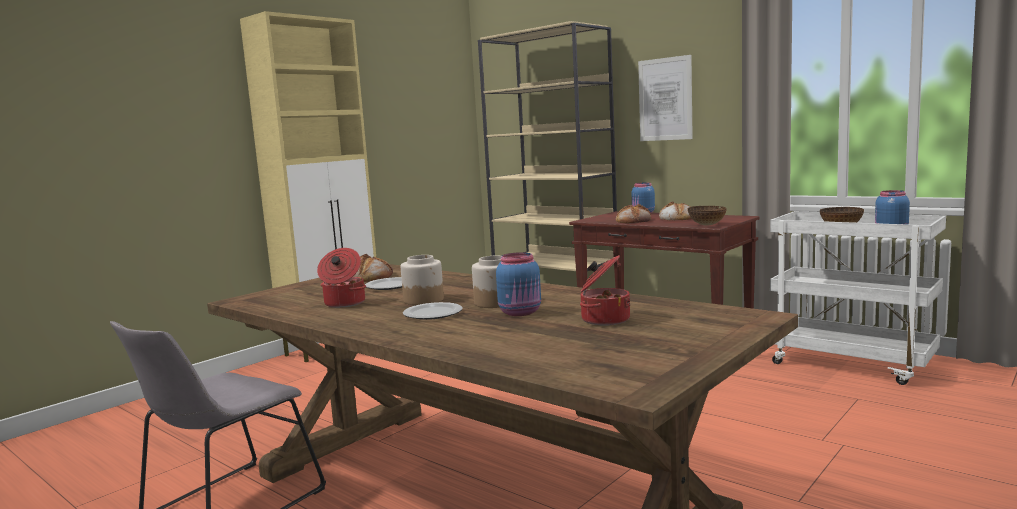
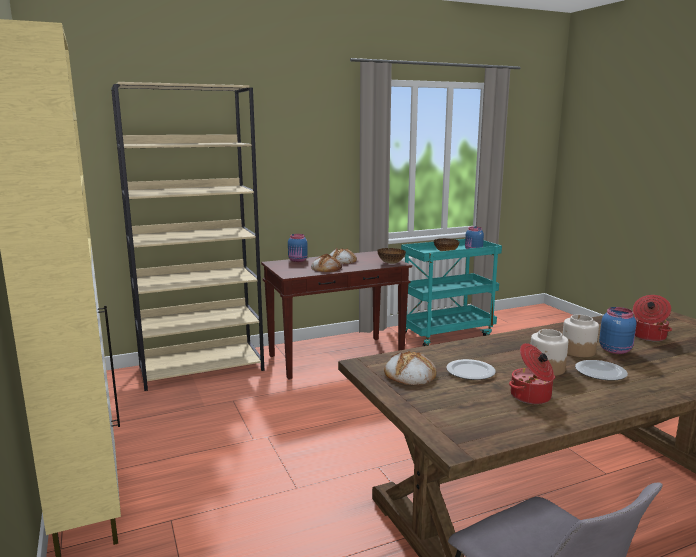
camera: 65 degrees left, 5 degrees up
picture [638,55,693,141] -> none
white cart [770,211,946,385] -> turquoise cart [401,239,502,346]

